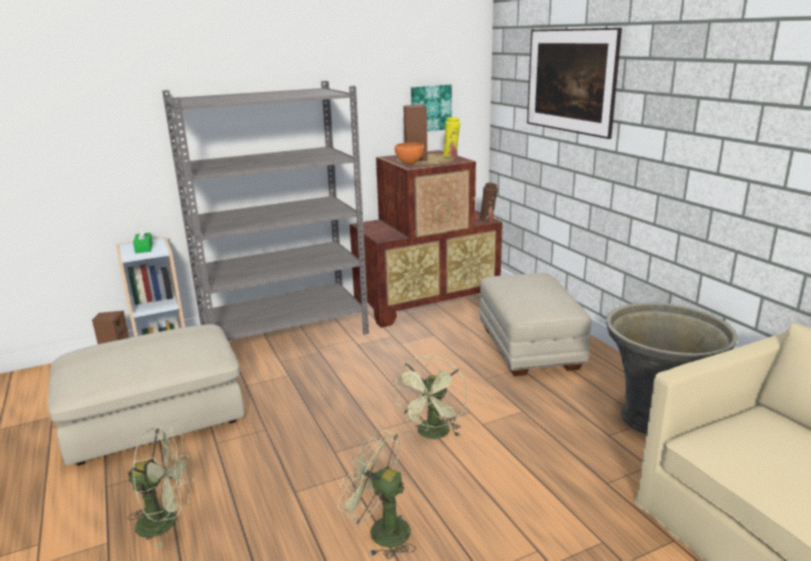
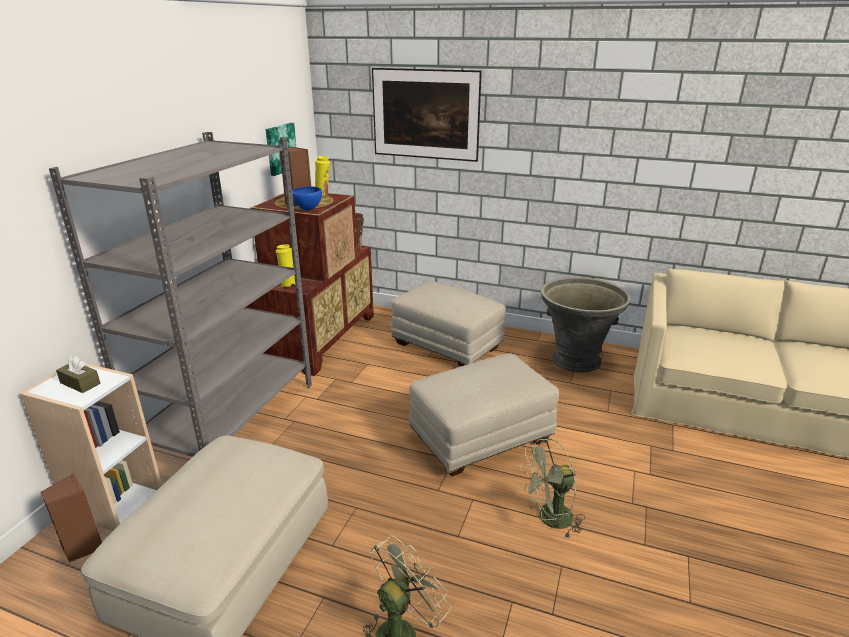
camera: 45 degrees left, 5 degrees up
green tissue box [133,226,153,253] -> brown tissue box [56,356,101,393]
green fan [393,356,468,439] -> beige ottoman [409,353,559,476]
orange bowl [395,143,424,165] -> blue bowl [292,187,322,211]
none -> yellow vase [276,244,295,287]

